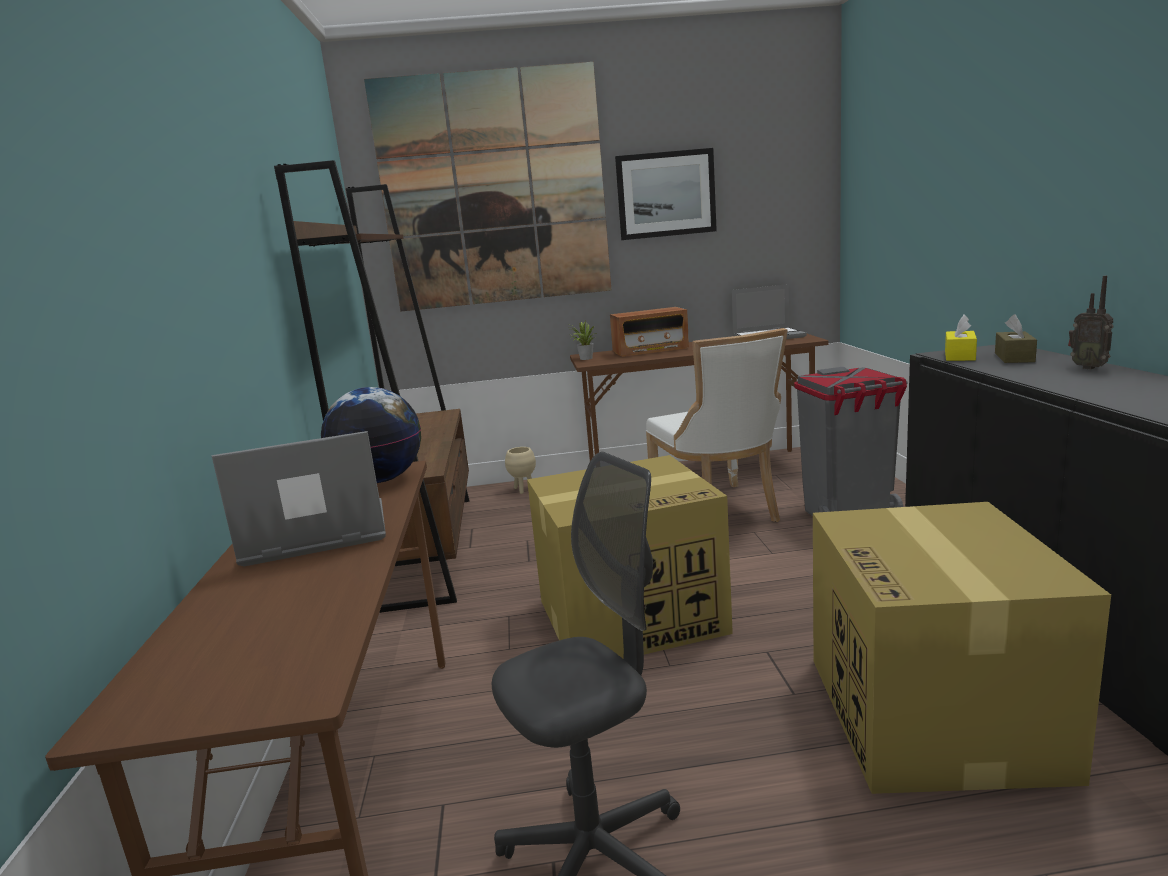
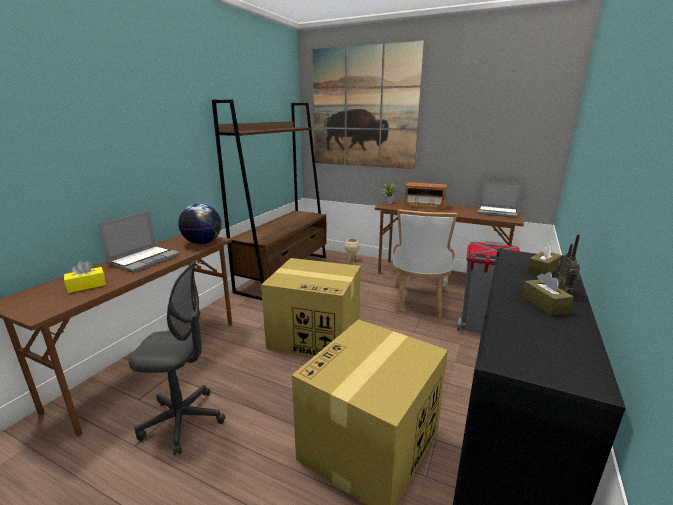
camera: 30 degrees right, 5 degrees up
laptop [212,431,386,566] -> laptop turned 105 degrees clockwise [98,211,180,272]
picture [615,148,717,240] -> none
yellow tissue box [945,314,977,361] -> yellow tissue box moved to [64,261,106,293]
none -> brown tissue box [522,272,574,316]

